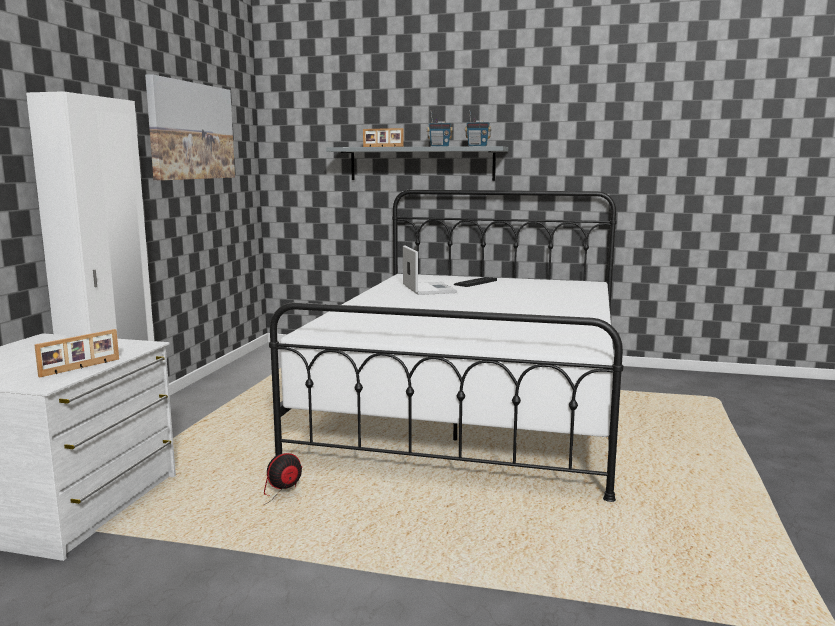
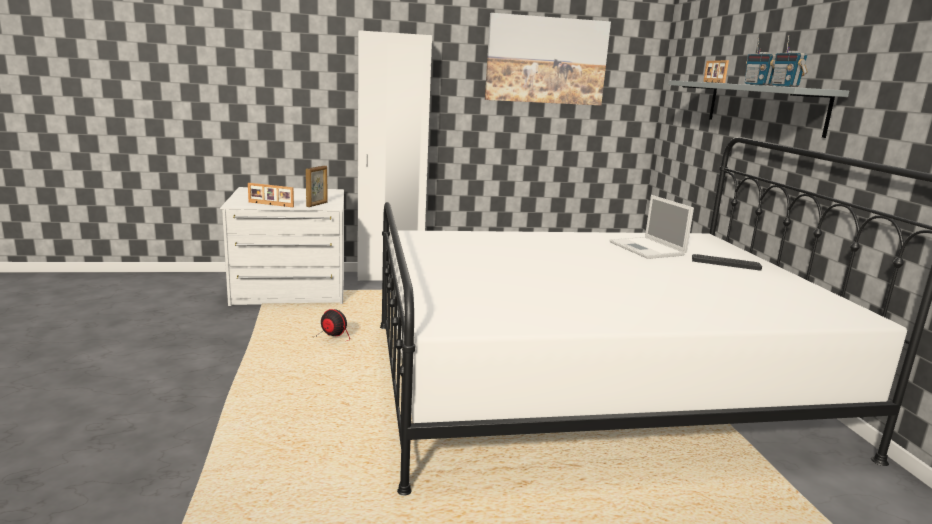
camera: 65 degrees right, 5 degrees up
laptop [403,246,457,295] -> laptop turned 105 degrees clockwise [610,195,694,259]
none -> picture frame [306,166,328,207]

